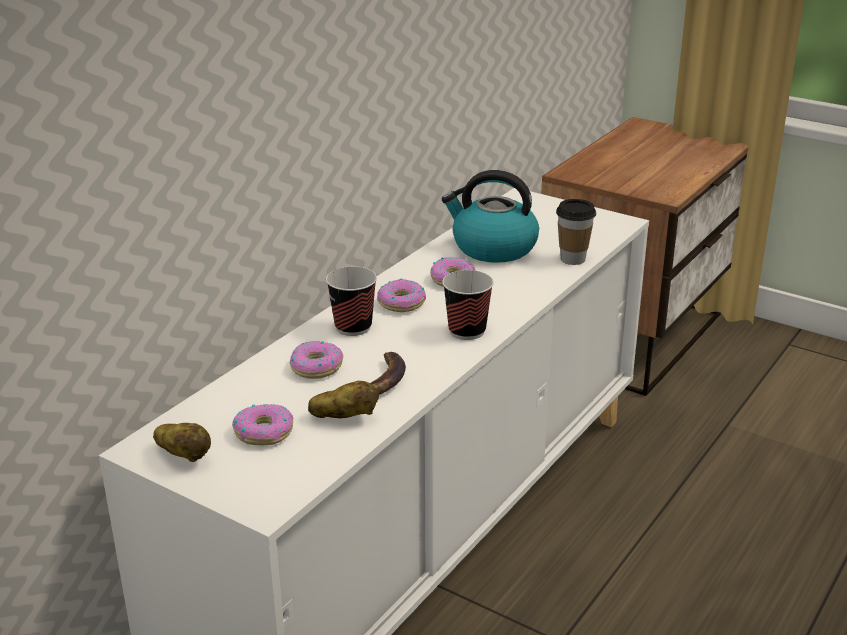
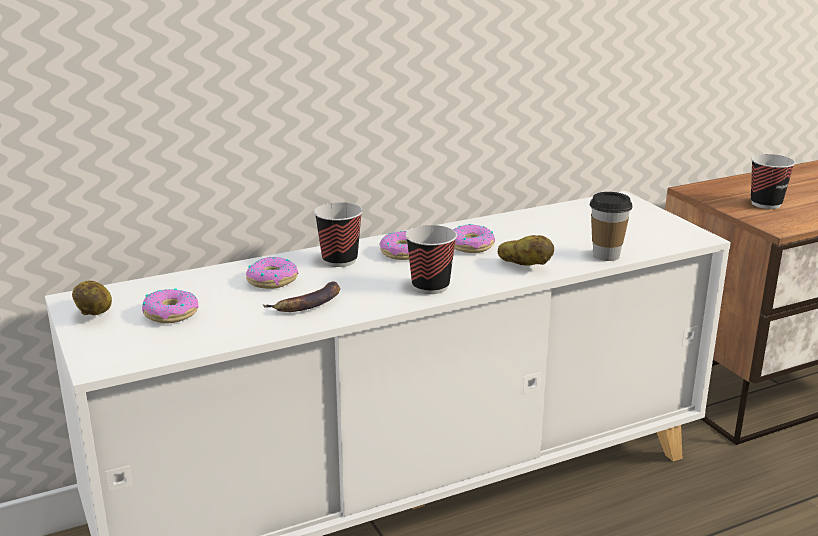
camera: 30 degrees right, 5 degrees down
potato [308,381,379,419] -> potato moved to [498,235,554,266]
kettle [442,170,539,263] -> none
none -> cup [751,154,795,209]

